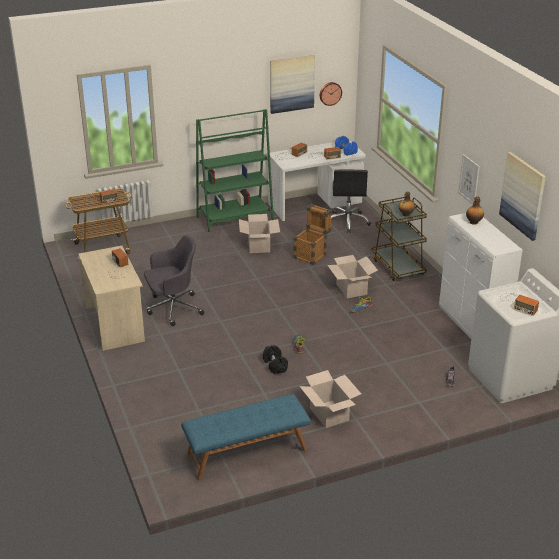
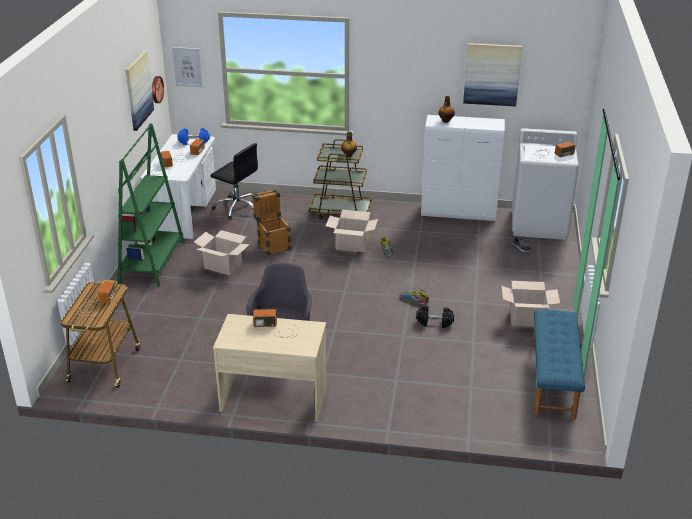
camera: 60 degrees left, 0 degrees up
picture [458,154,480,205] -> picture moved to [172,47,203,87]

